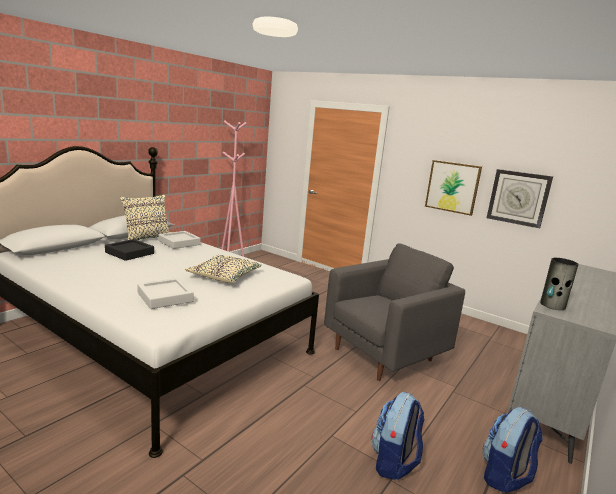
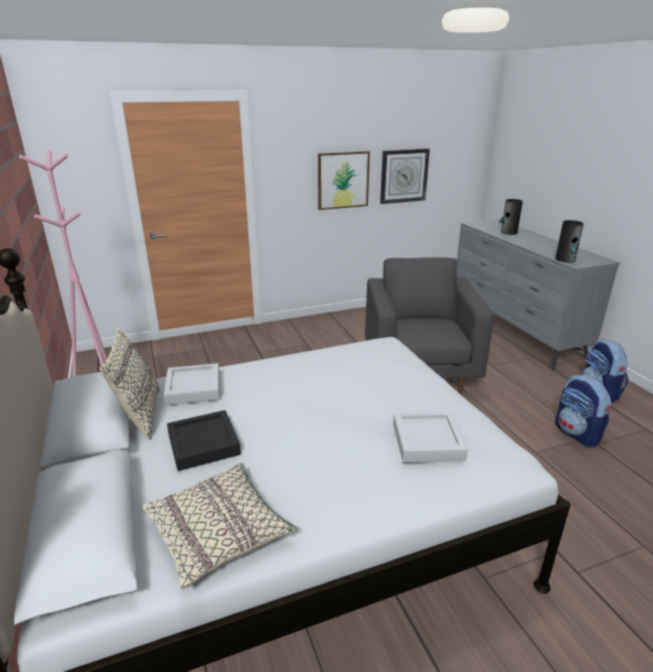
camera: 55 degrees left, 10 degrees up
beige pillow [185,255,262,283] -> beige pillow moved to [142,463,297,590]
none -> vase [499,199,523,235]

